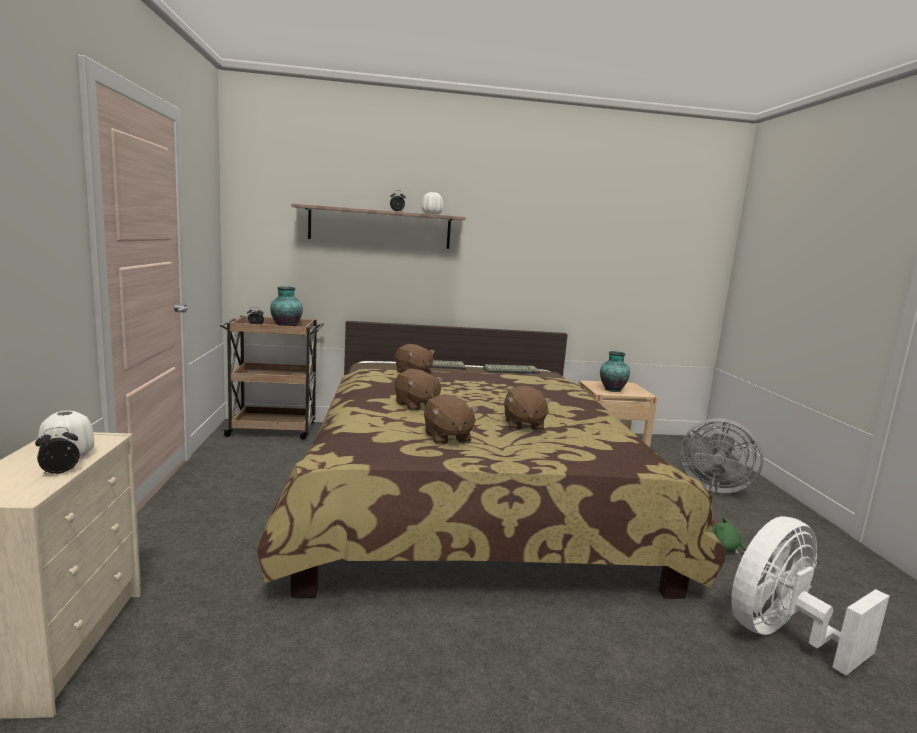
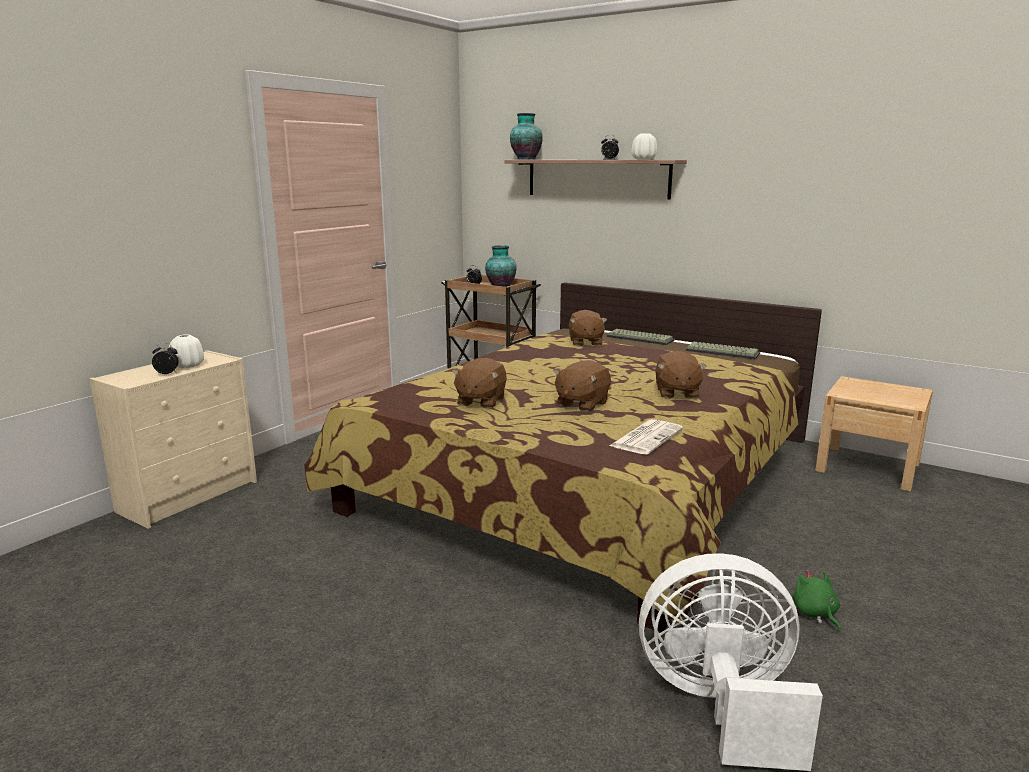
camera: 40 degrees right, 5 degrees up
brown plush toy [395,369,443,411] -> brown plush toy moved to [656,351,707,399]
vase [600,351,630,392] -> vase moved to [510,113,543,160]
grey fan [680,418,763,493] -> none
none -> newspaper [610,419,683,454]

